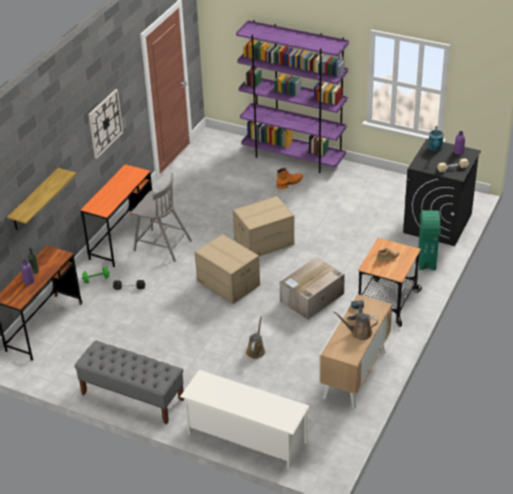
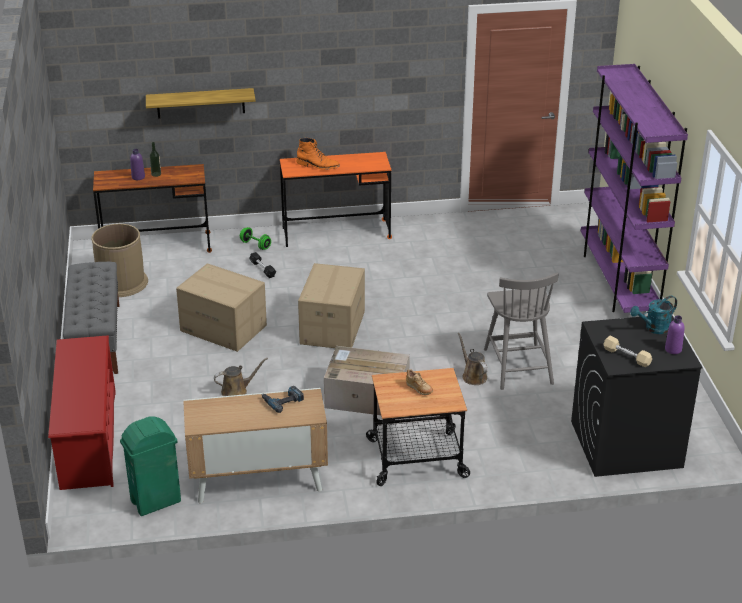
camera: 55 degrees right, 5 degrees down
wall clock [88,89,123,159] -> none
grey chair [131,173,192,262] -> grey chair moved to [484,272,559,390]
white shoe rack [180,370,310,470] -> red shoe rack [48,336,116,490]
cardboard box [233,196,294,256] -> cardboard box moved to [176,263,267,352]
orange boot [276,168,303,189] -> orange boot moved to [296,138,340,170]
brown watering can [333,311,378,340] -> brown watering can moved to [458,333,487,385]
green trash can [418,210,441,270] -> green trash can moved to [120,416,181,516]
none -> brown trash can [91,224,148,297]

